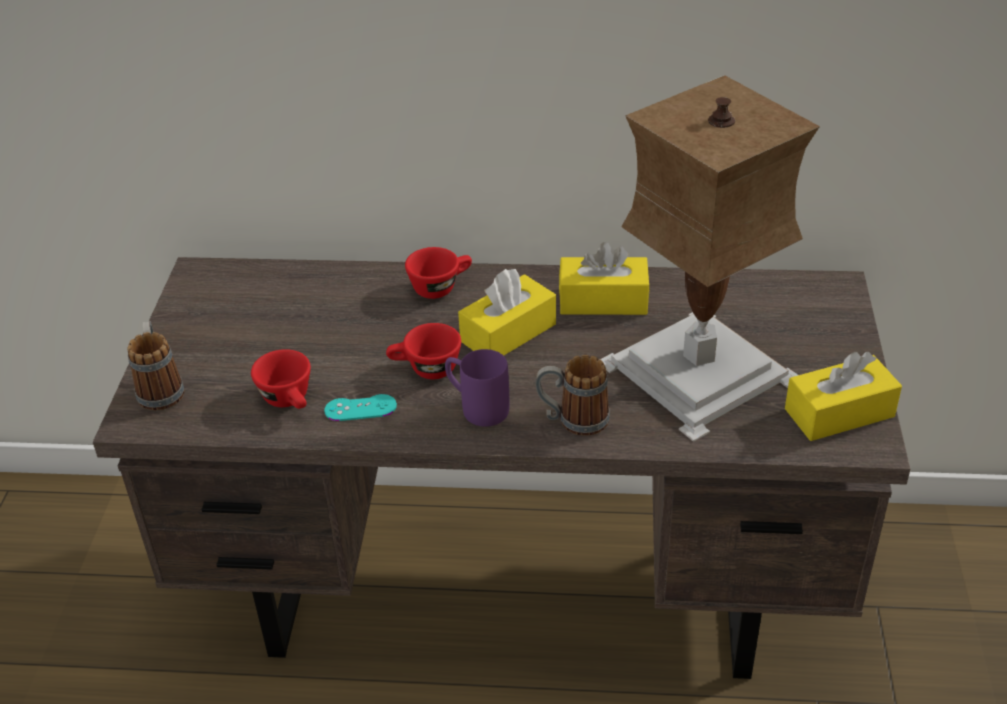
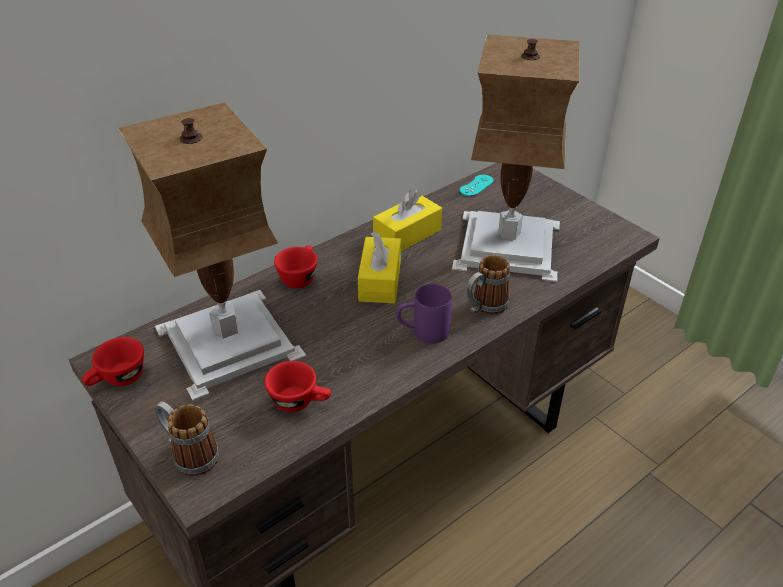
camera: 45 degrees left, 0 degrees up
turquoise game controller [324,394,397,421] -> turquoise game controller moved to [460,175,494,196]
red cup [386,323,461,379] -> red cup moved to [82,337,144,386]
yellow tissue box [785,352,902,441] -> none
none -> table lamp [118,102,306,401]

